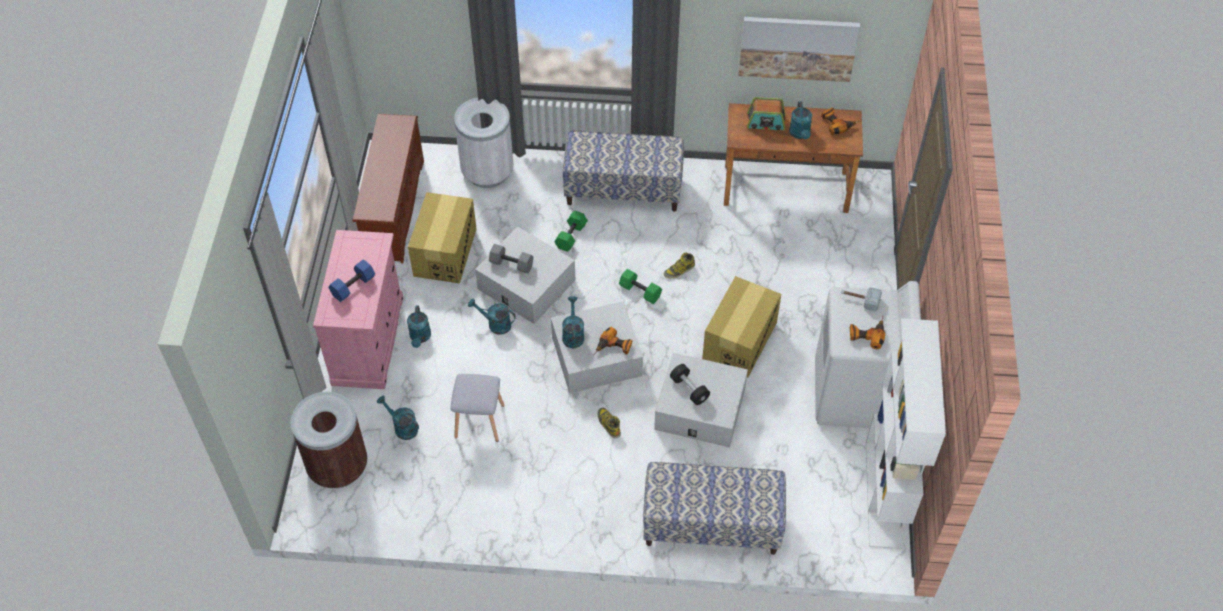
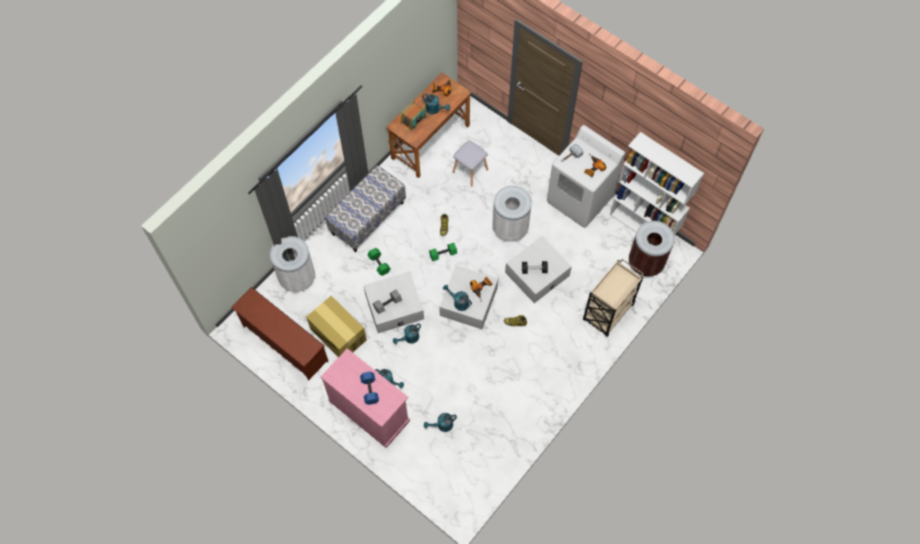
camera: 55 degrees left, 10 degrees up
brown trash can [290,392,367,488] -> brown trash can moved to [629,221,675,277]
grey stool [451,374,504,442] -> grey stool moved to [453,140,488,186]
bench [643,462,786,555] -> beige cart [583,259,644,337]
cardboard box [702,276,781,377] -> white trash can [492,186,532,242]
picture [739,17,860,82] -> none

